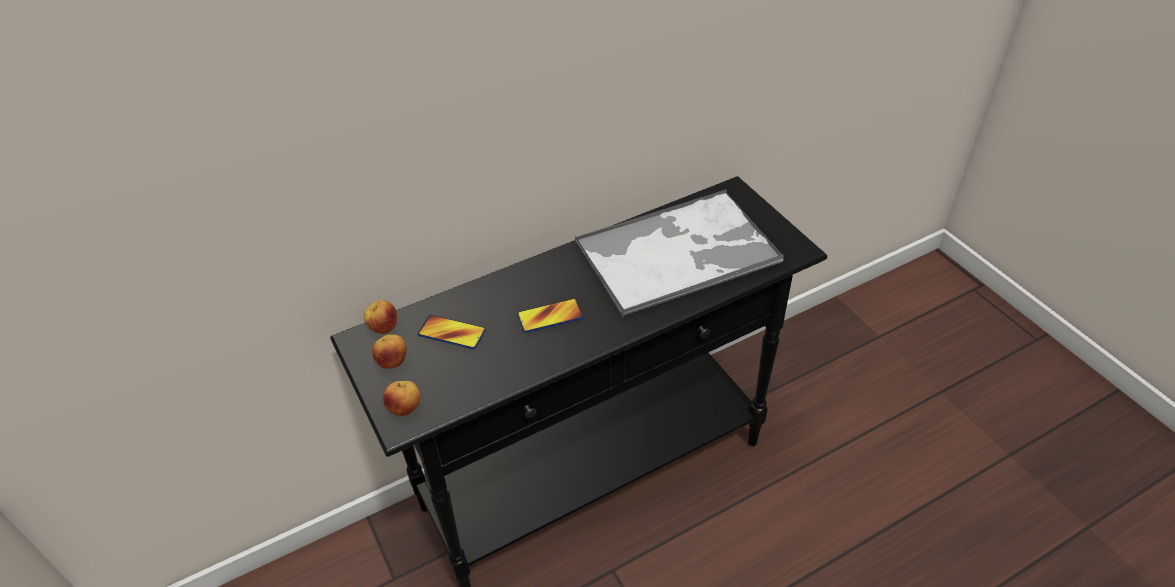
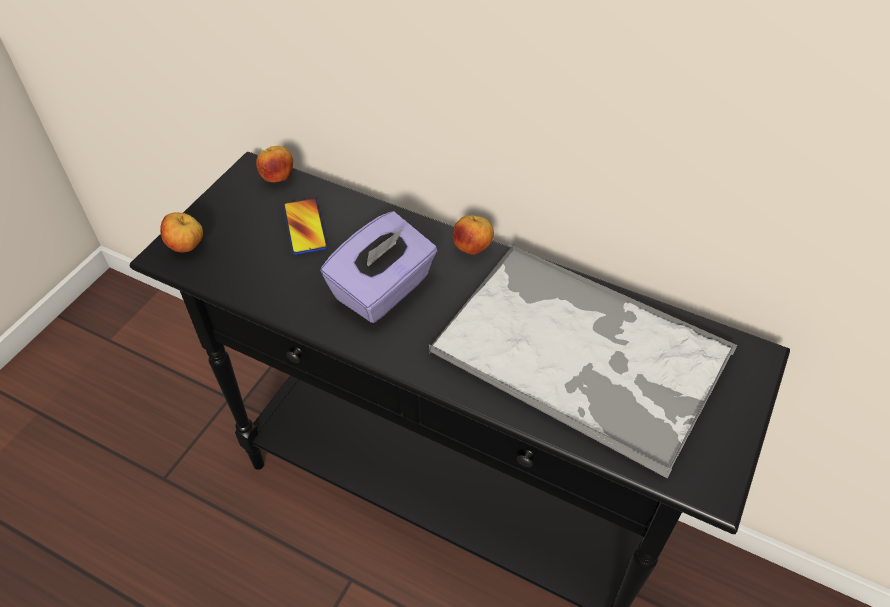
camera: 55 degrees right, 5 degrees up
apple [372,334,407,369] -> apple moved to [453,215,494,255]
phone [517,298,584,333] -> purple tissue box [320,211,437,323]

